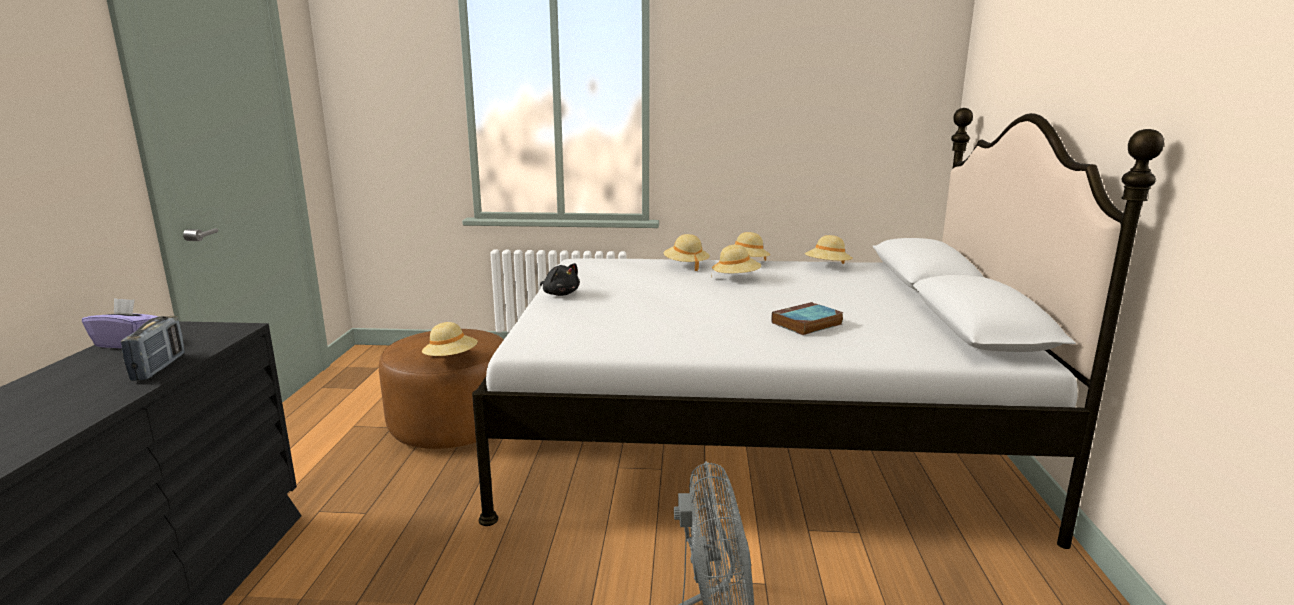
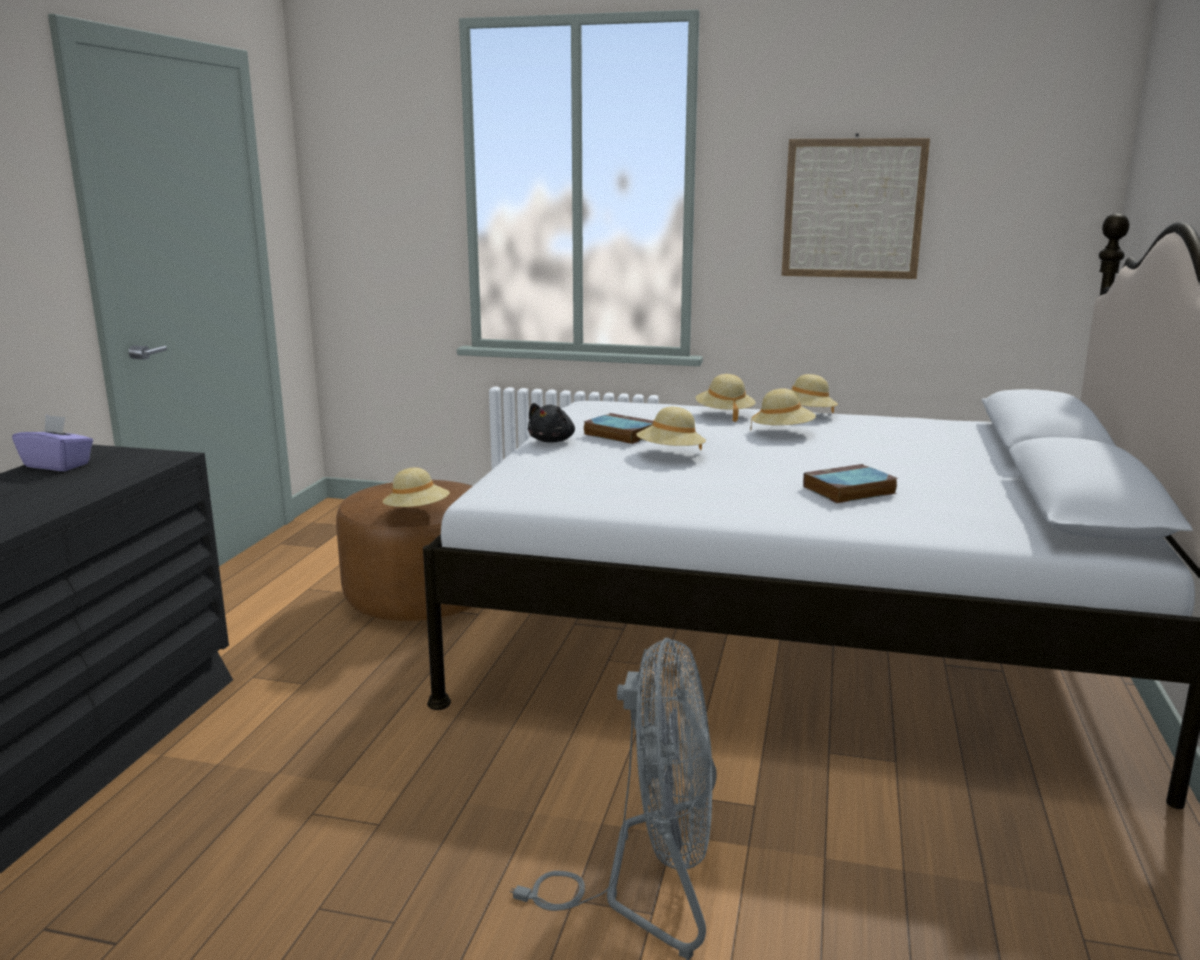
camera: 10 degrees right, 0 degrees up
radio [121,316,185,381] -> none
black plush toy [540,263,580,296] -> black plush toy turned 60 degrees clockwise [528,403,575,442]
beige hat [805,235,852,264] -> beige hat moved to [636,407,706,450]
none -> book [584,413,653,444]
none -> picture [782,133,930,279]

